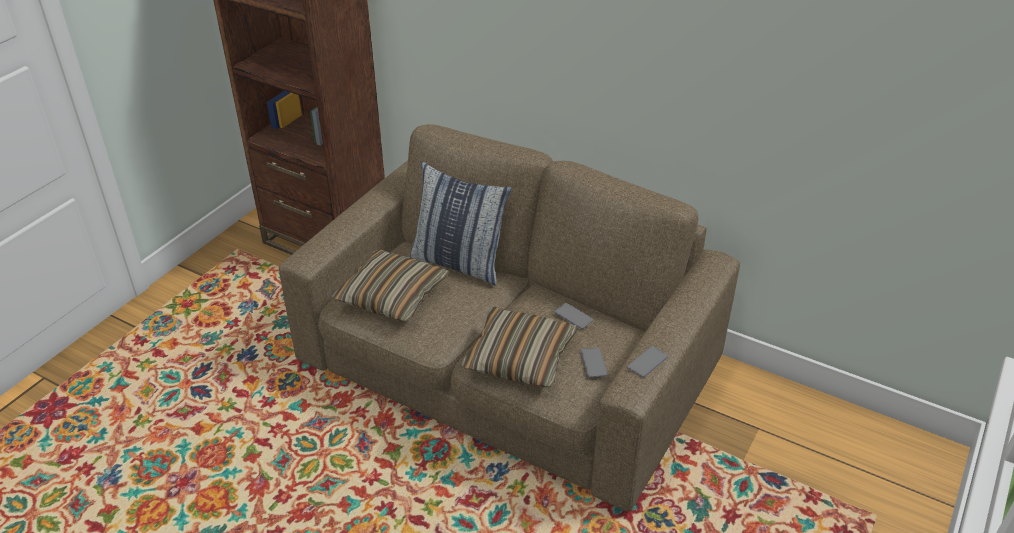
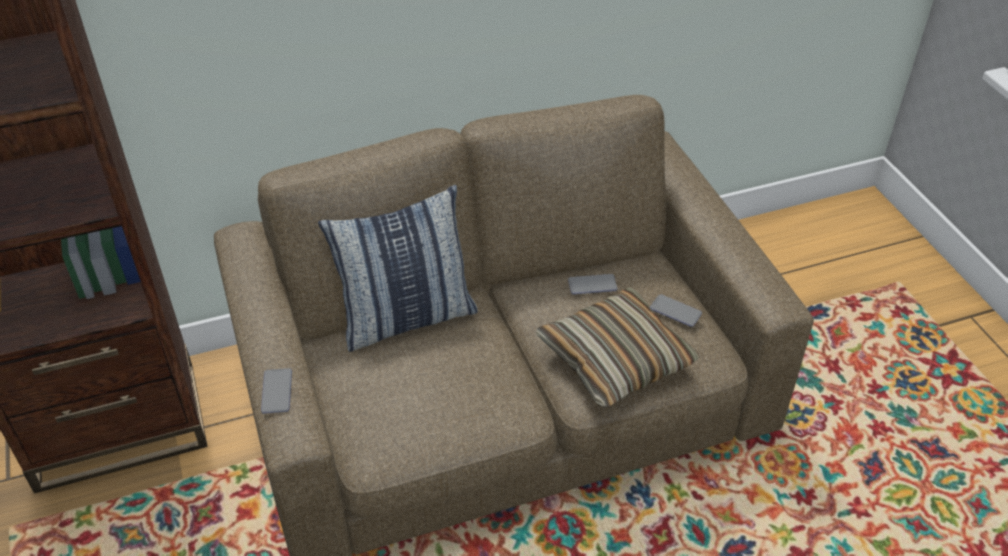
camera: 50 degrees left, 5 degrees up
pillow [332,249,450,322] -> none
phone [627,346,668,377] -> phone moved to [261,368,292,414]

